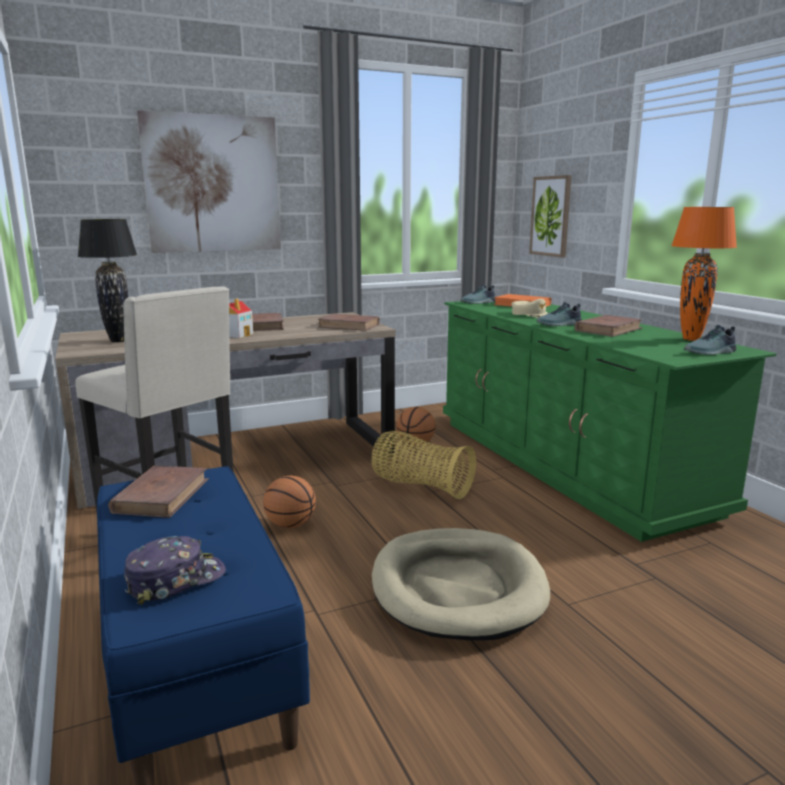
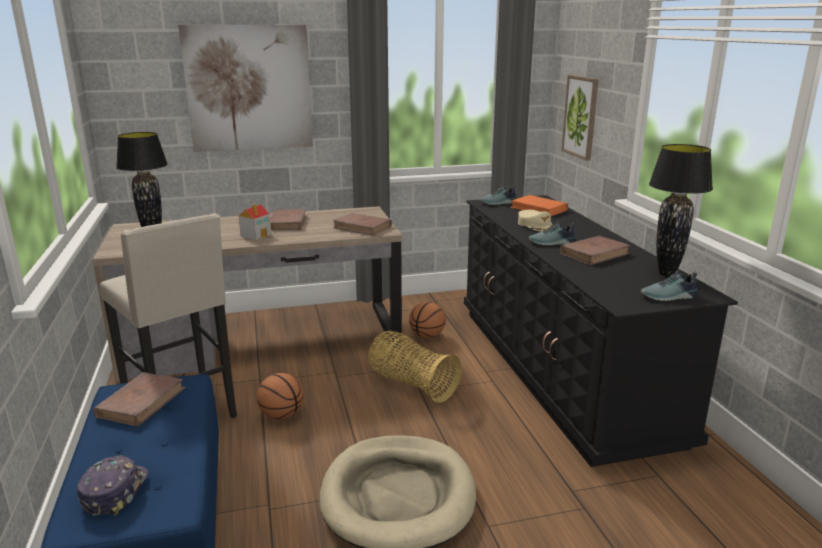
camera: 10 degrees right, 5 degrees up
cap [124,536,226,605] -> cap turned 60 degrees counterclockwise [77,455,148,516]
green dresser [443,301,776,542] -> black dresser [464,195,738,467]
orange table lamp [671,207,737,341] -> black table lamp [649,144,713,277]

